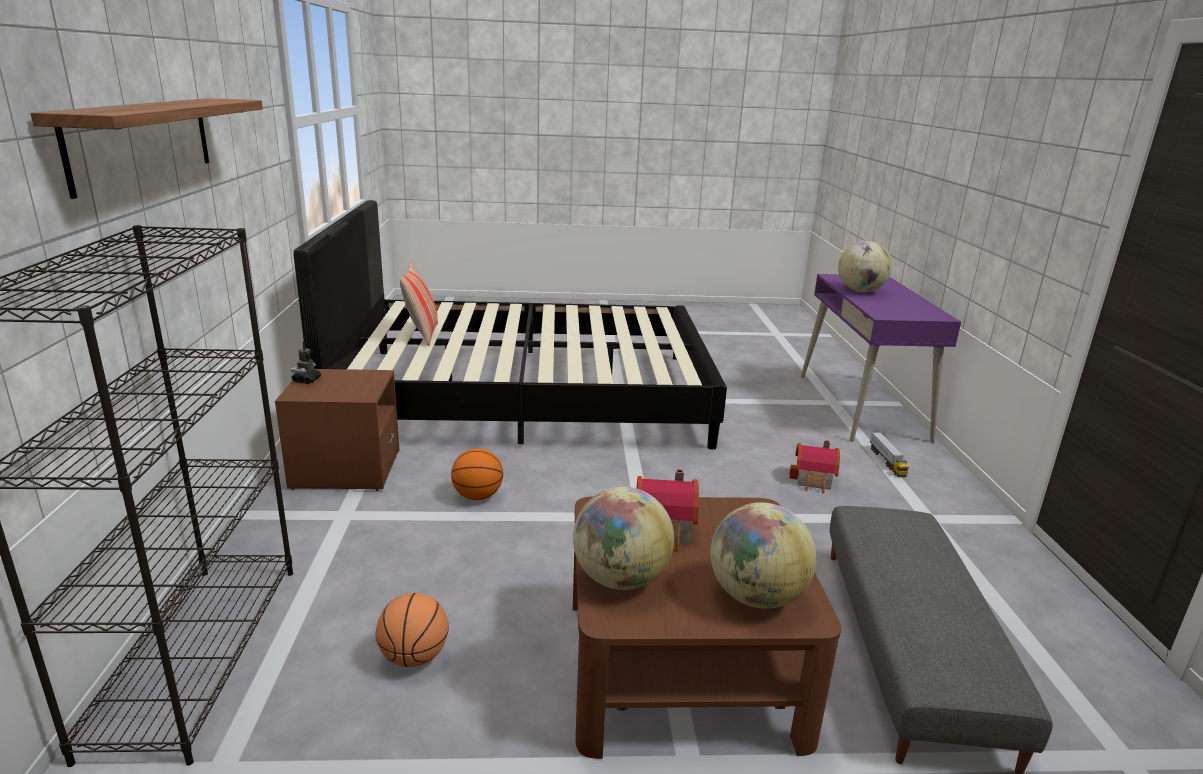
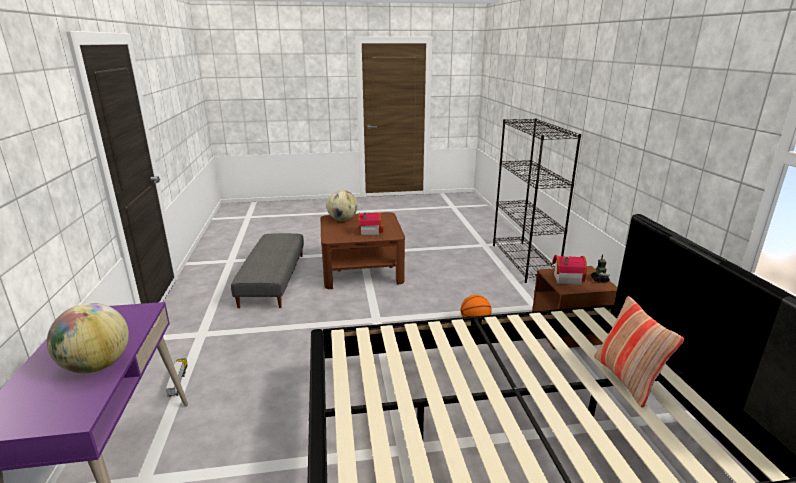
camera: 175 degrees right, 0 degrees up
shelf [31,98,263,199] -> none
basketball [375,593,449,667] -> none
globe [573,487,674,590] -> none
toy house [789,440,840,494] -> toy house moved to [552,255,587,285]

